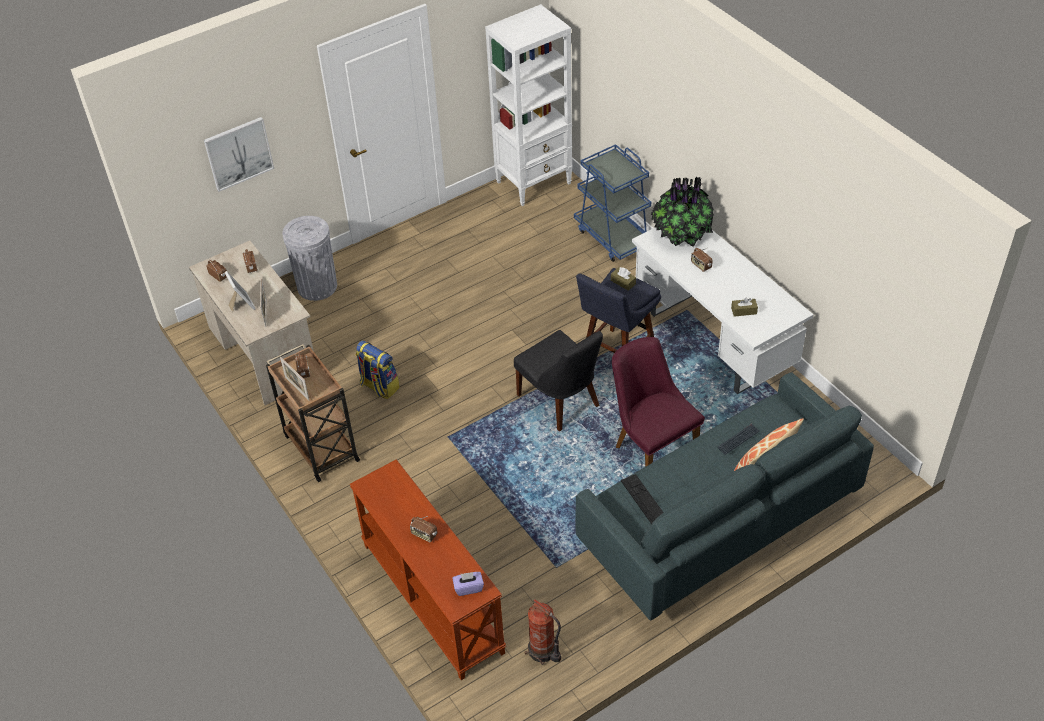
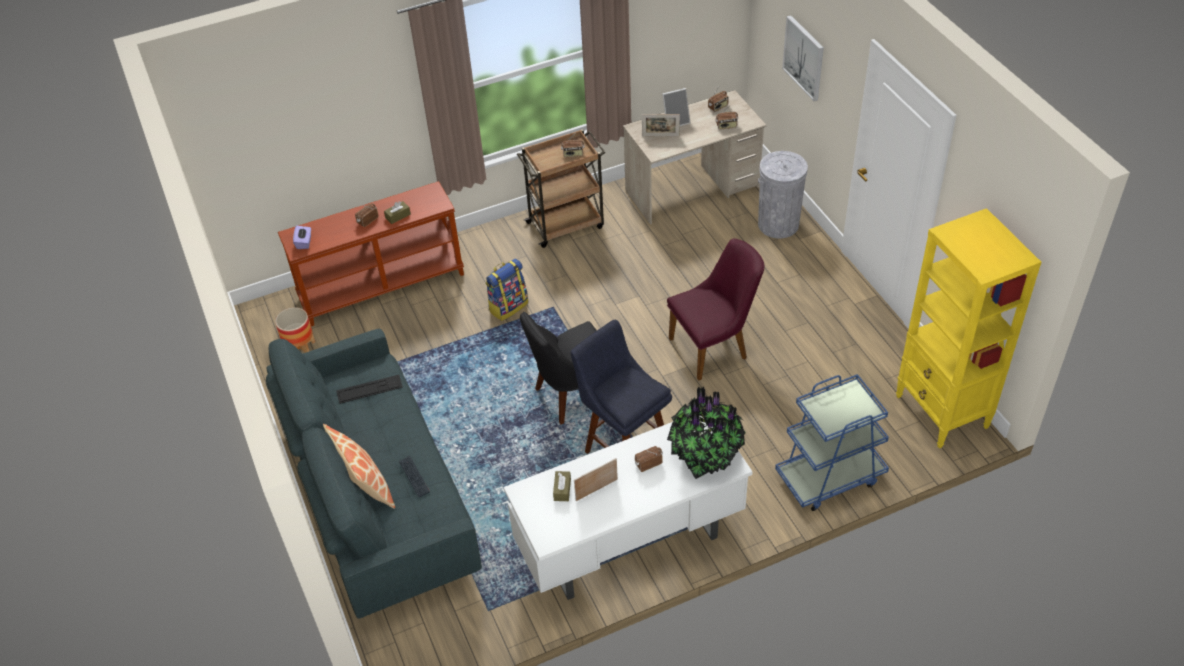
camera: 100 degrees right, 0 degrees up
picture frame [280,356,310,401] -> picture frame moved to [574,458,618,501]
backpack [356,340,400,399] -> backpack moved to [486,259,528,321]
white bookcase [485,4,573,206] -> yellow bookcase [896,208,1041,448]
fire extinguisher [525,599,561,665] -> planter [275,307,315,353]
brown tissue box [611,267,636,291] -> brown tissue box moved to [384,201,411,224]
purple chair [612,337,705,467] -> purple chair moved to [667,238,764,381]

